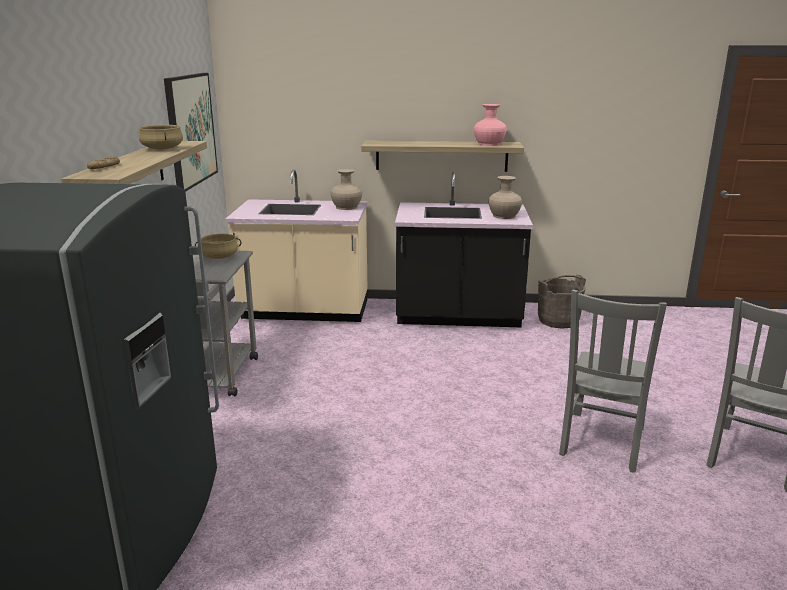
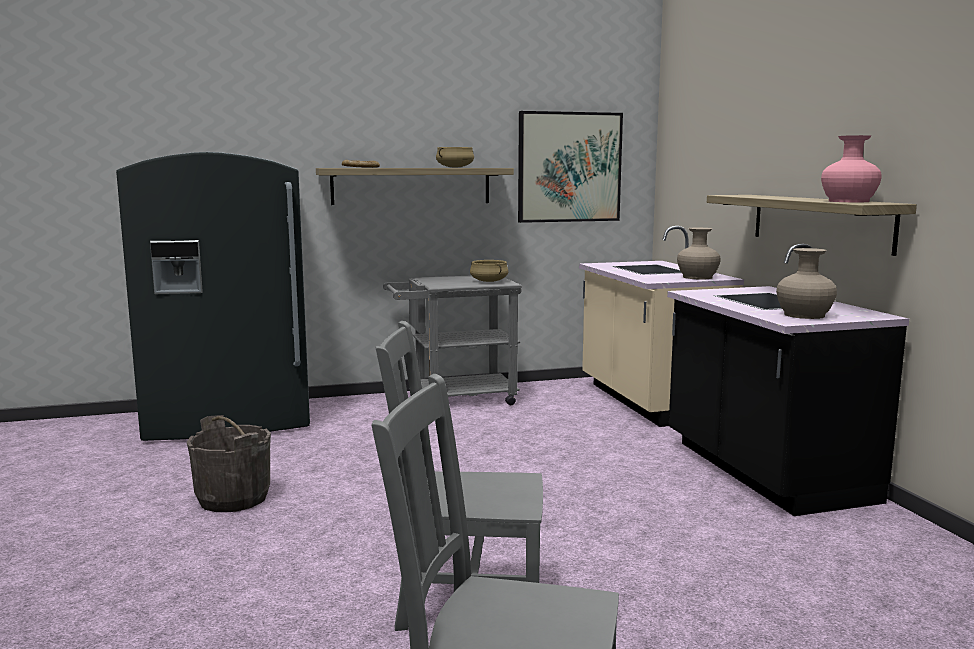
camera: 70 degrees right, 10 degrees down
grey bucket [538,275,586,329] -> grey bucket moved to [187,415,271,512]

